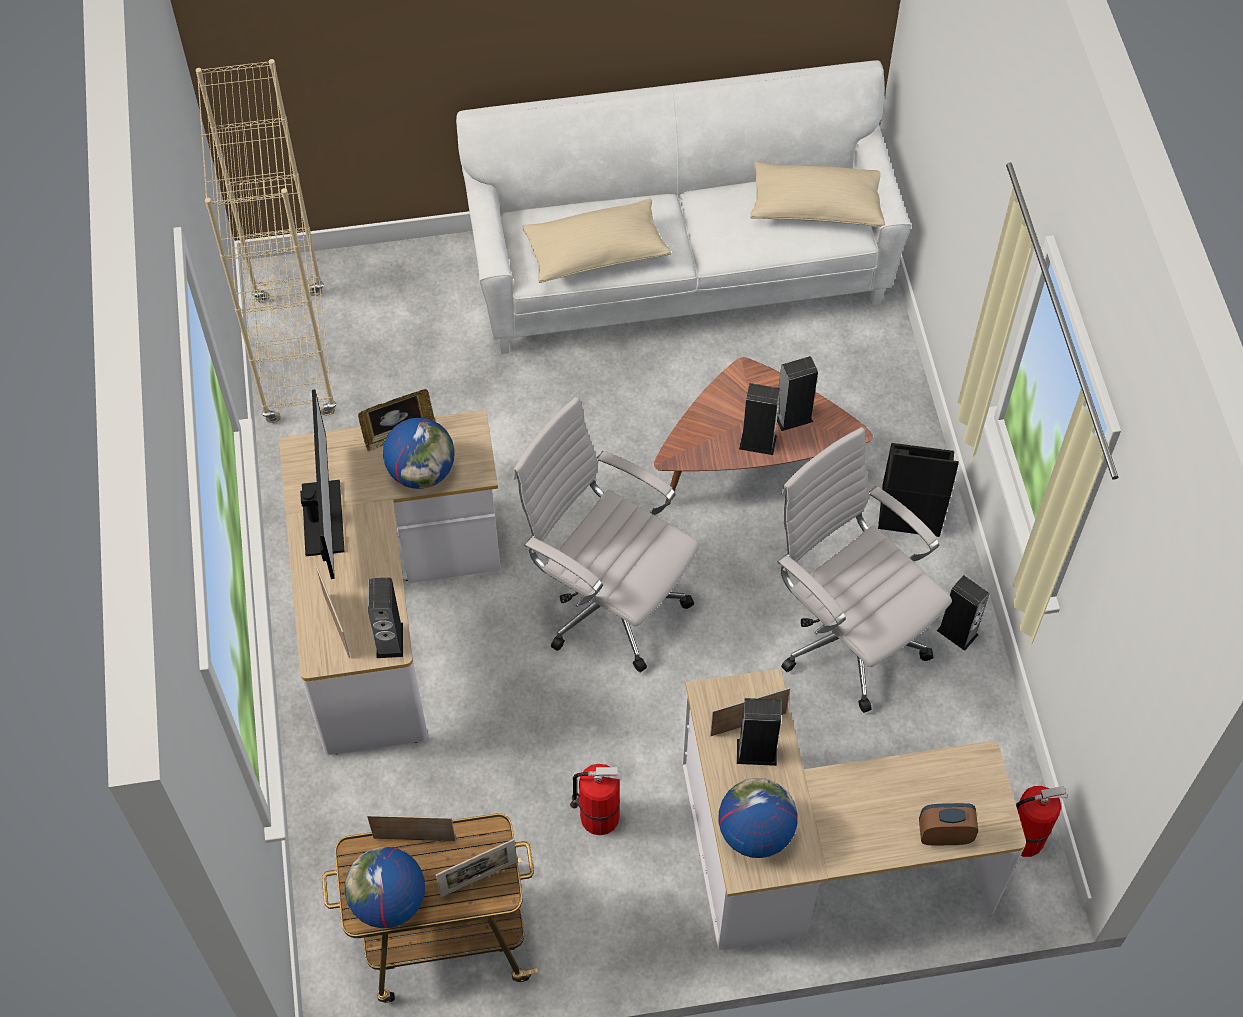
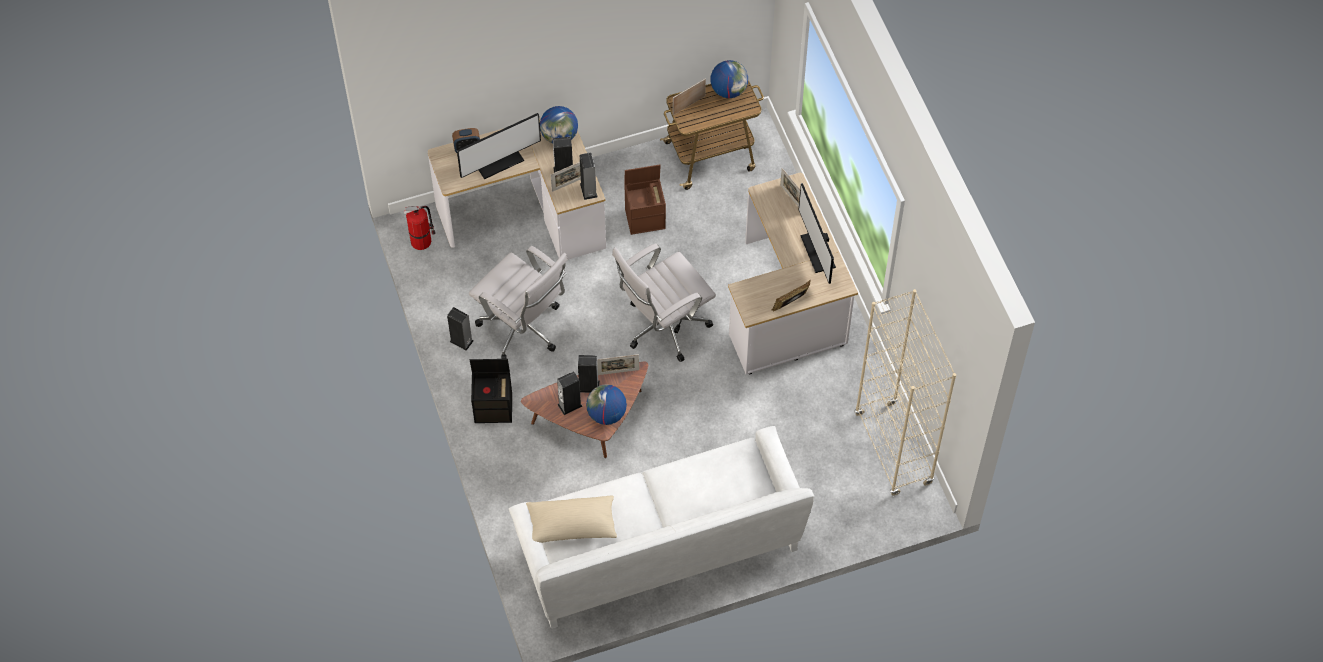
camera: 170 degrees right, 0 degrees up
picture frame [367,815,456,841] -> picture frame moved to [597,354,639,375]
speaker [368,578,403,658] -> speaker moved to [580,153,597,200]
globe [383,418,455,489] -> globe moved to [586,384,627,425]
white office chair [513,397,700,672] -> white office chair turned 120 degrees clockwise [612,243,716,362]
beige pillow [522,198,671,283] -> none
fire extinguisher [570,764,622,835] -> brown storage box [624,165,666,235]
none -> monitor [457,113,541,179]

